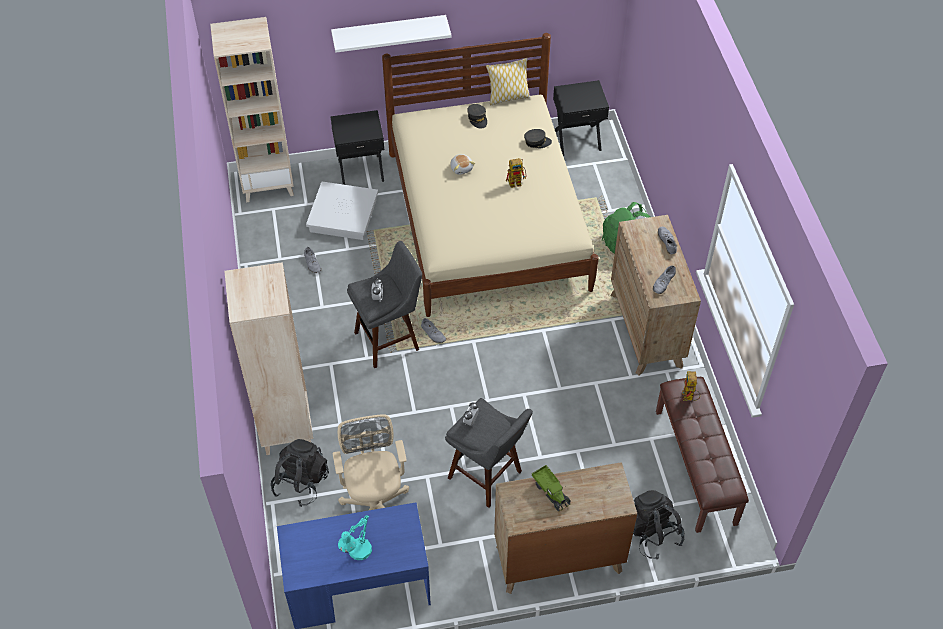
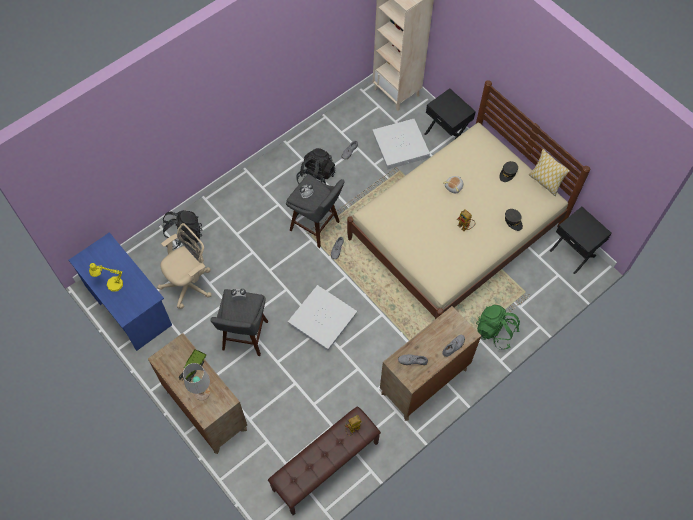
camera: 60 degrees right, 10 degrees up
beige bookcase [224,262,313,455] -> none
white shelf [331,15,452,53] -> none
turquoise table lamp [338,515,372,560] -> yellow table lamp [89,263,123,292]
black backpack [633,490,685,559] -> black backpack moved to [296,148,335,185]
none -> white table lamp [183,363,210,401]
none -> white storage box [288,285,357,351]

